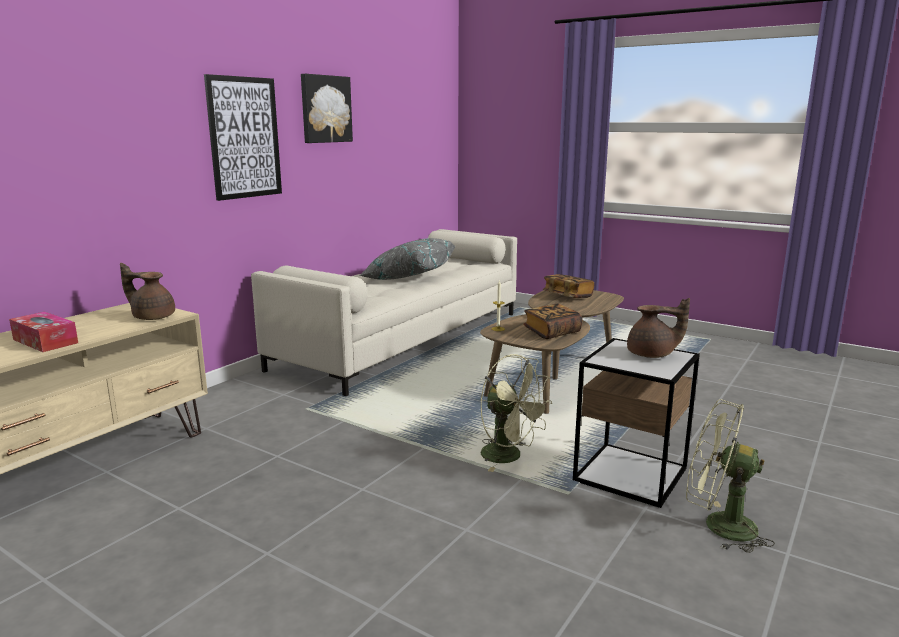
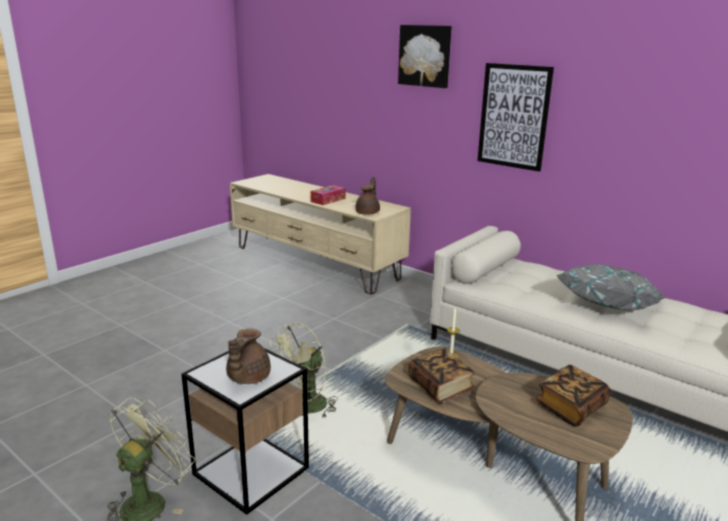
camera: 95 degrees right, 5 degrees up
picture [301,74,353,143] -> picture moved to [398,25,452,88]

